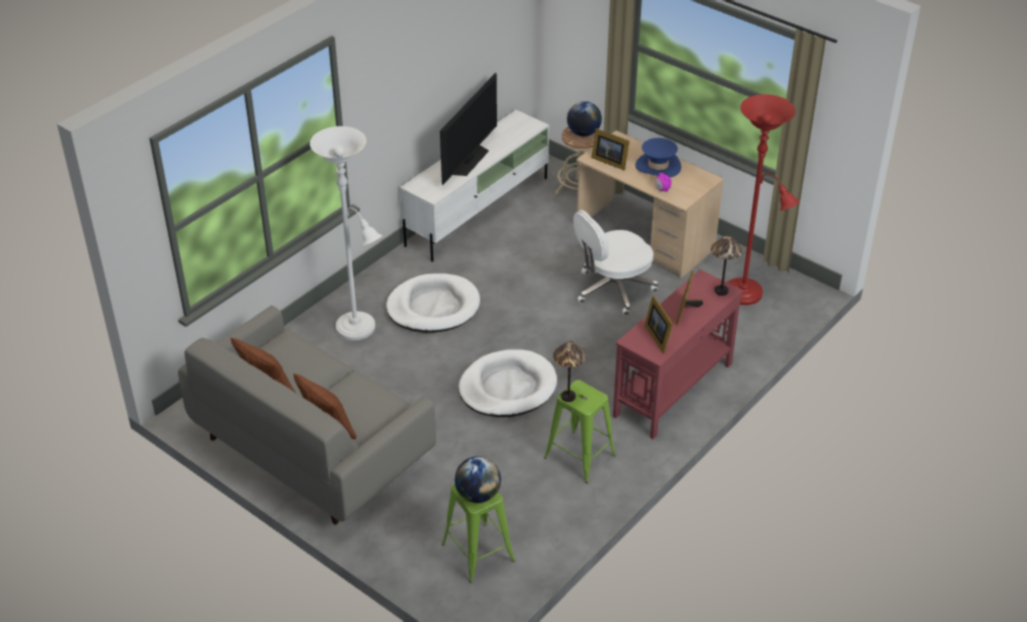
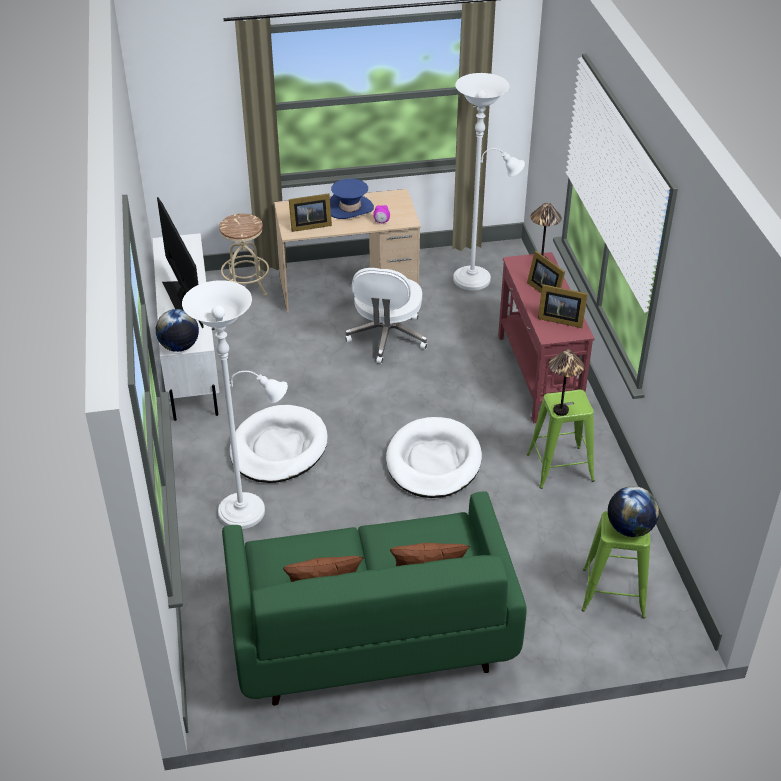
camera: 50 degrees left, 0 degrees up
grey sofa [178,305,436,525] -> green sofa [222,491,527,706]
globe [567,101,602,136] -> globe moved to [156,309,199,352]
red floor lamp [727,94,800,305] -> white floor lamp [453,73,525,291]

